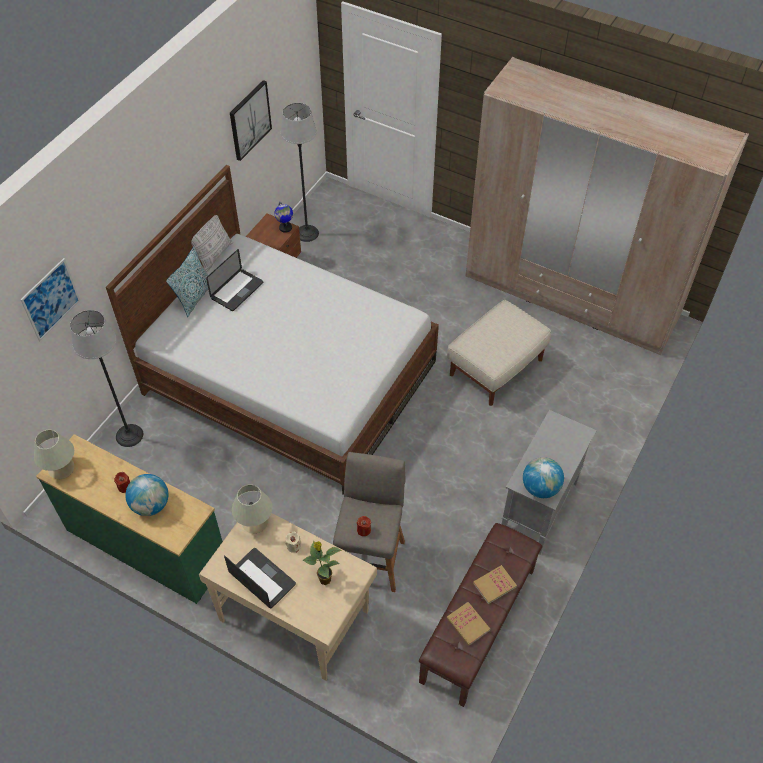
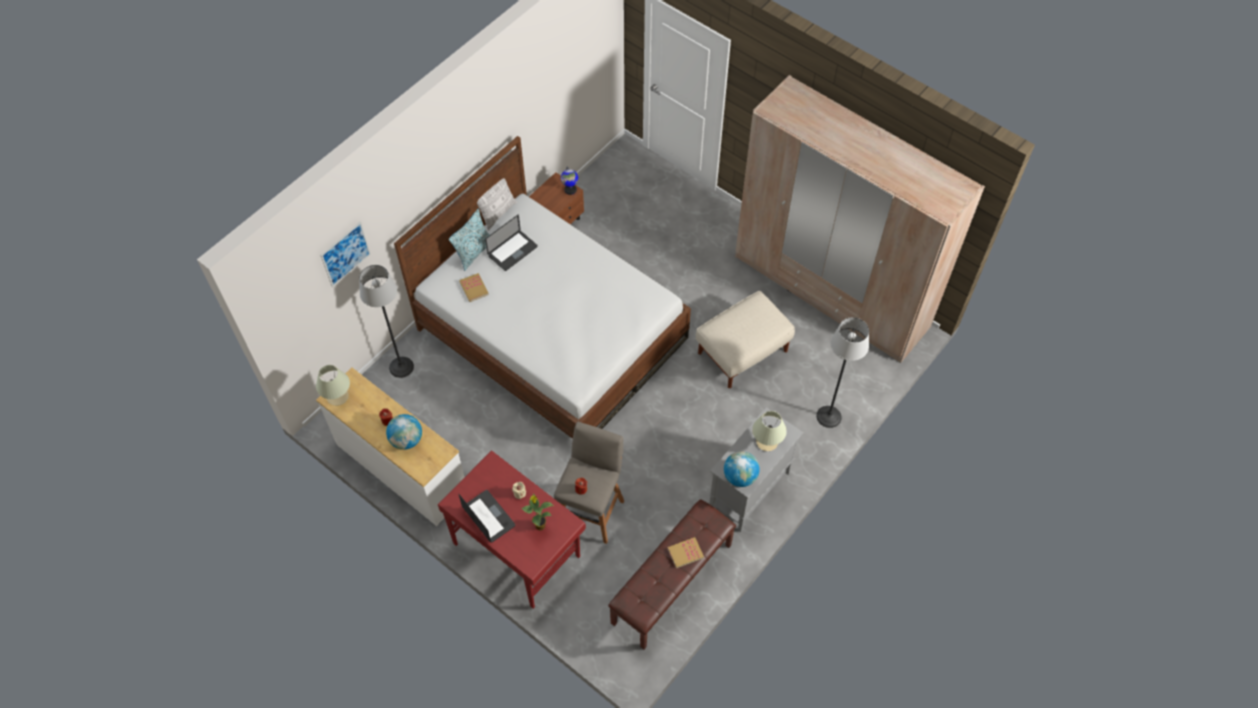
camera: 10 degrees right, 5 degrees up
green dresser [36,434,223,604] -> white dresser [316,368,464,526]
beige desk [199,513,377,681] -> red desk [438,450,586,609]
picture [230,80,272,161] -> none
beige table lamp [232,484,272,534] -> beige table lamp moved to [752,411,787,451]
floor lamp [281,103,319,242] -> floor lamp moved to [816,317,869,428]
book [447,602,490,646] -> book moved to [459,273,489,302]

